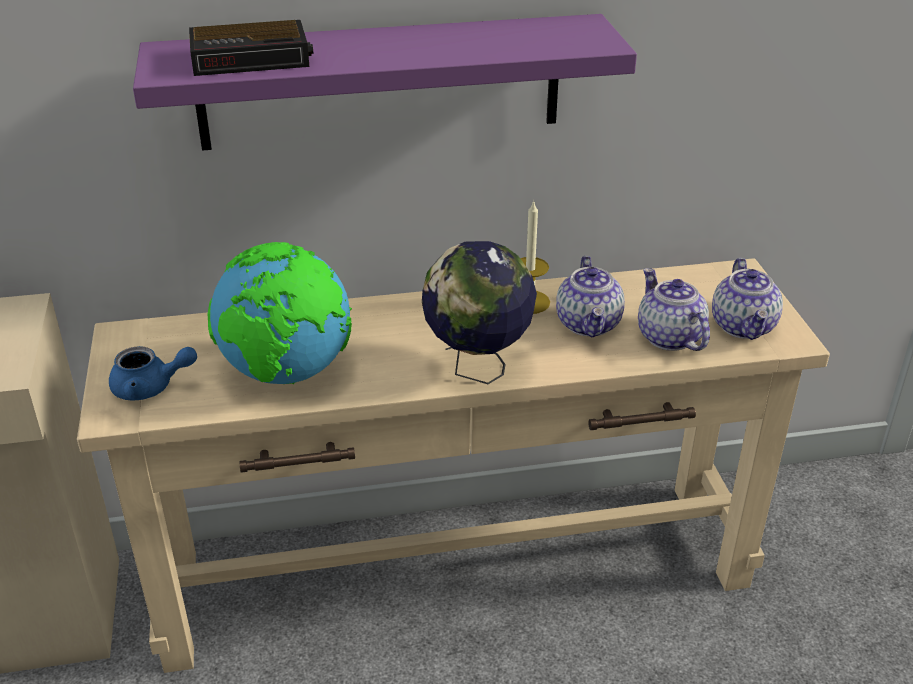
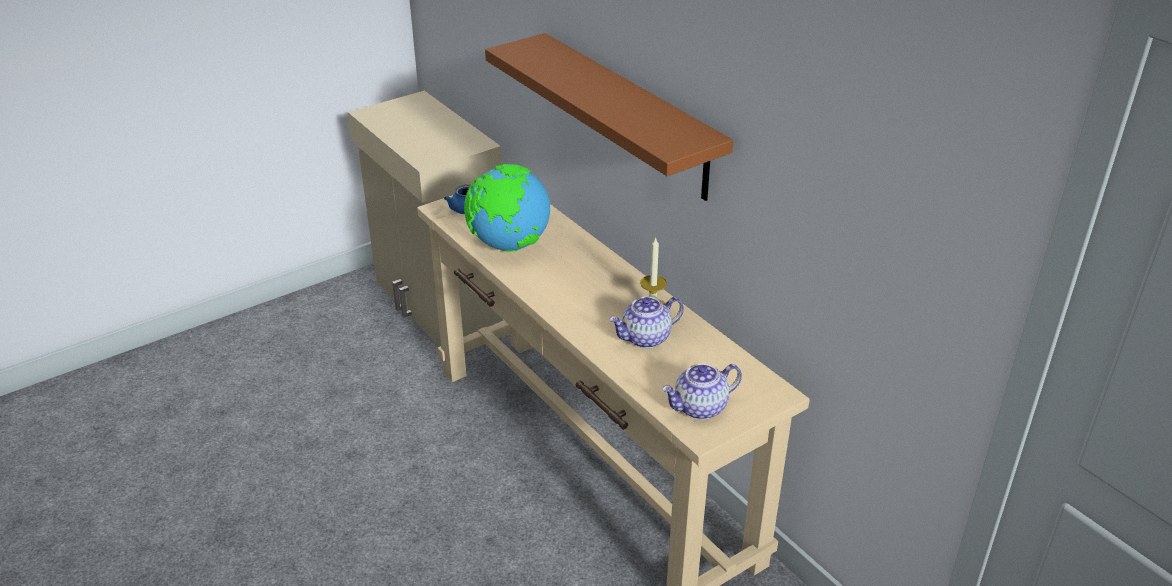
camera: 65 degrees right, 0 degrees up
purple shelf [133,14,637,151] -> brown shelf [485,33,733,201]
alarm clock [189,20,313,76] -> none
globe [422,241,537,384] -> none
teapot [638,268,710,351] -> none

